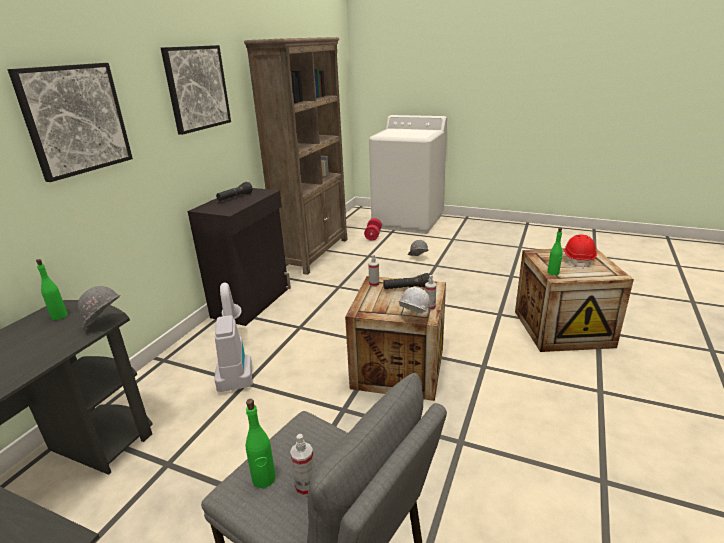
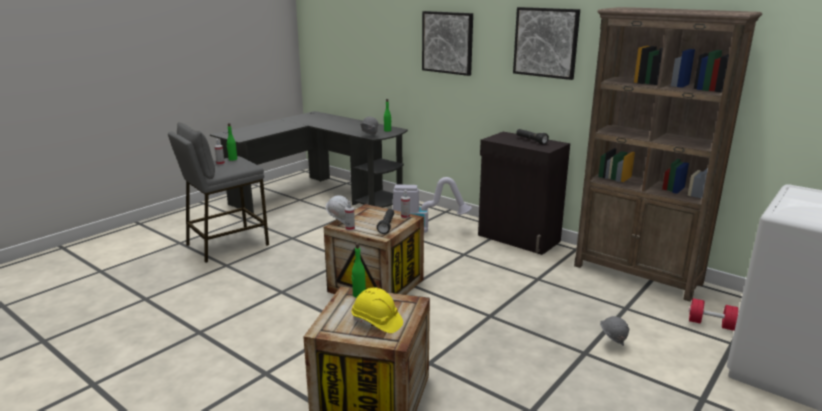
camera: 105 degrees right, 5 degrees down
red hard hat [563,235,597,269] -> yellow hard hat [352,288,403,333]

